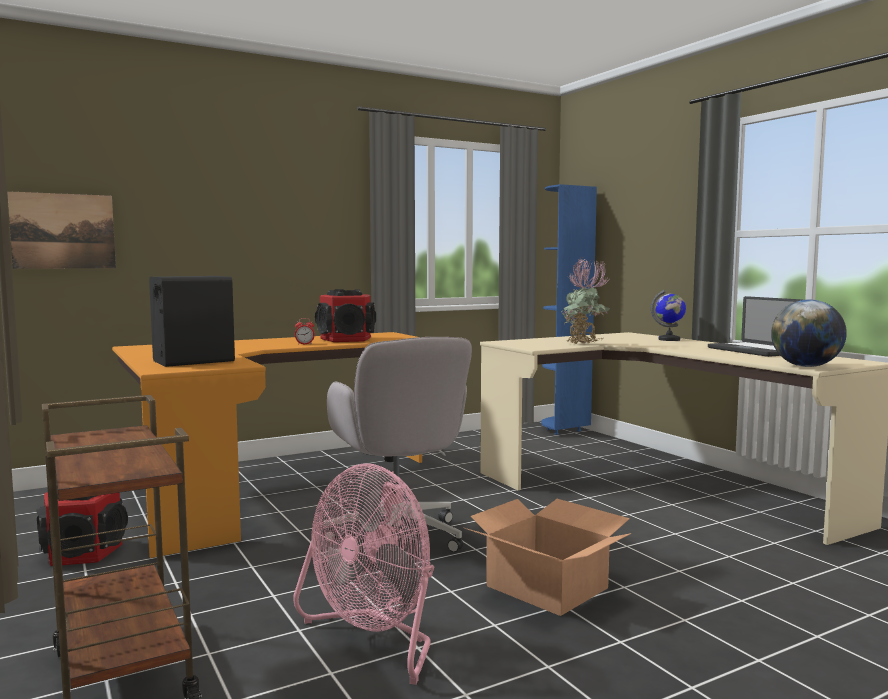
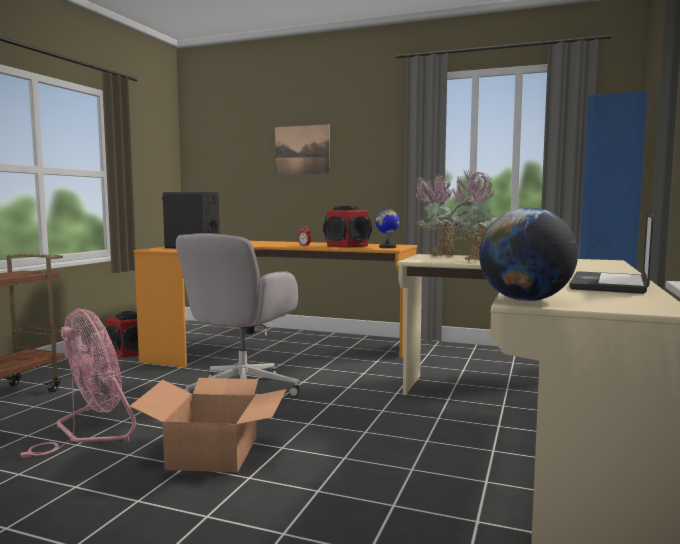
camera: 50 degrees right, 0 degrees up
picture [7,191,116,269] -> picture moved to [275,124,330,175]
pink fan [293,463,434,685] -> pink fan turned 135 degrees clockwise [17,309,136,459]
globe [651,290,686,341] -> globe moved to [375,206,400,248]
none -> potted plant [416,174,457,257]

